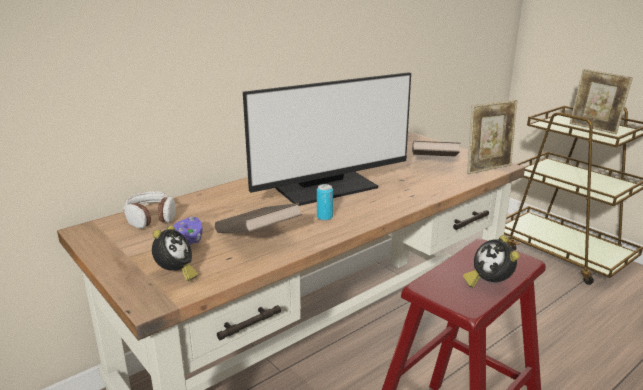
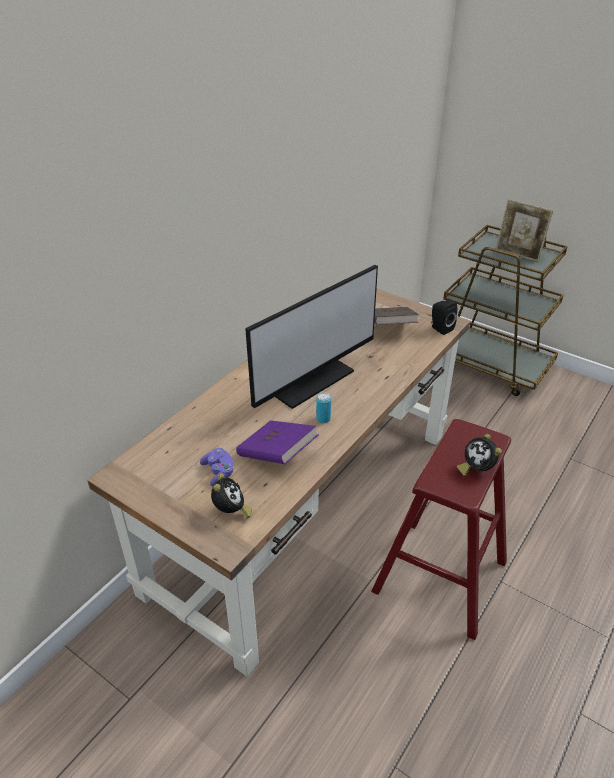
camera: 15 degrees left, 15 degrees up
headphones [123,191,176,229] -> none
brown book [215,203,302,233] -> purple book [236,420,319,464]
picture frame [467,100,518,174] -> black speaker [431,300,457,335]

